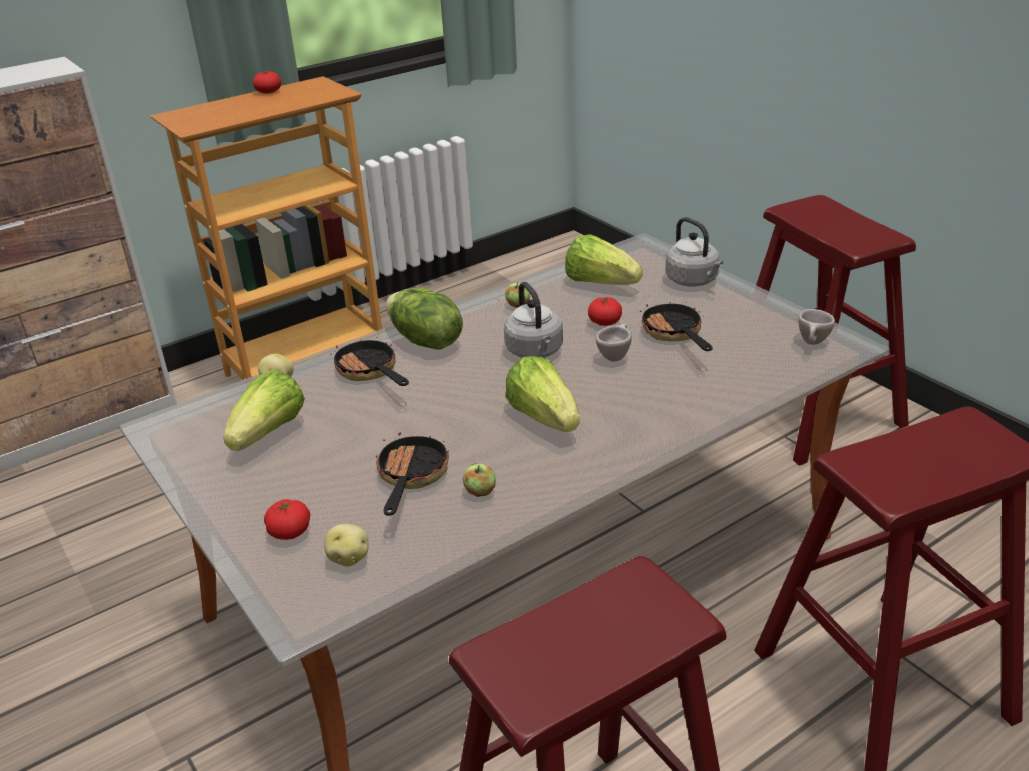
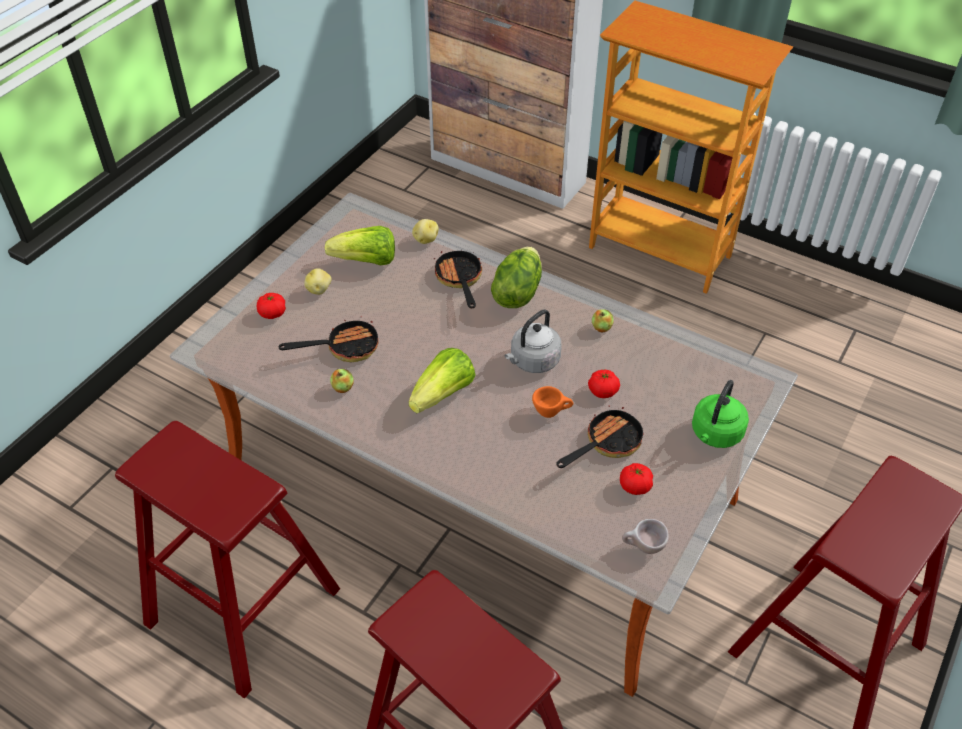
camera: 65 degrees right, 15 degrees up
tomato [253,71,281,94] -> tomato moved to [620,463,653,495]
potato [324,524,369,566] -> potato moved to [304,268,332,295]
frying pan [330,336,409,386] -> frying pan turned 45 degrees counterclockwise [434,245,482,309]
lettuce [565,234,643,285] -> none
beige cup [596,324,632,362] -> orange cup [532,386,573,418]
grey kettle [666,217,723,287] -> green kettle [692,380,749,448]

